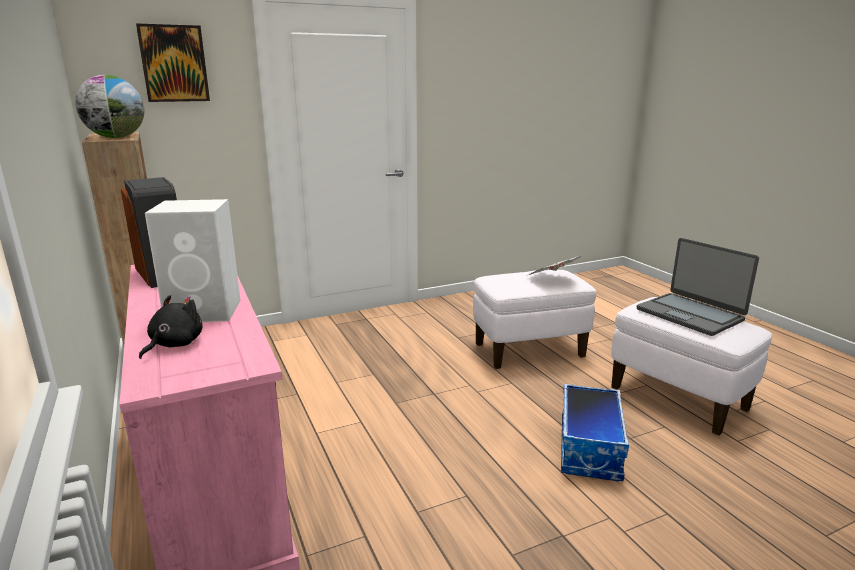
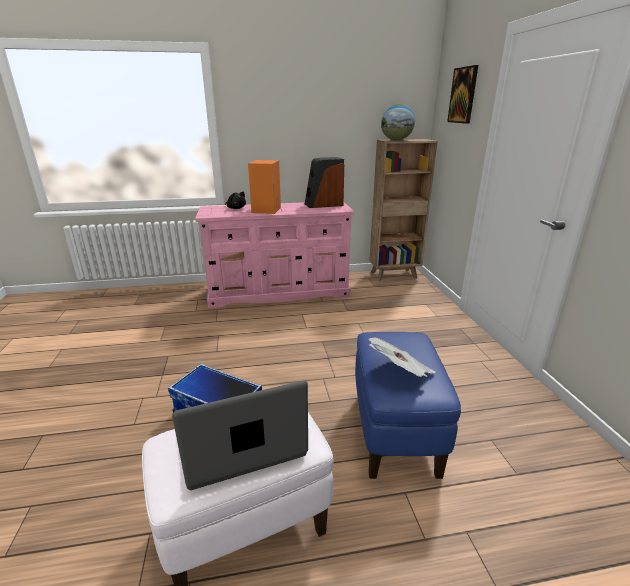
camera: 105 degrees right, 5 degrees up
white speaker [145,199,241,322] -> orange speaker [248,160,281,214]
white ottoman [473,270,596,369] -> blue ottoman [355,332,461,479]

